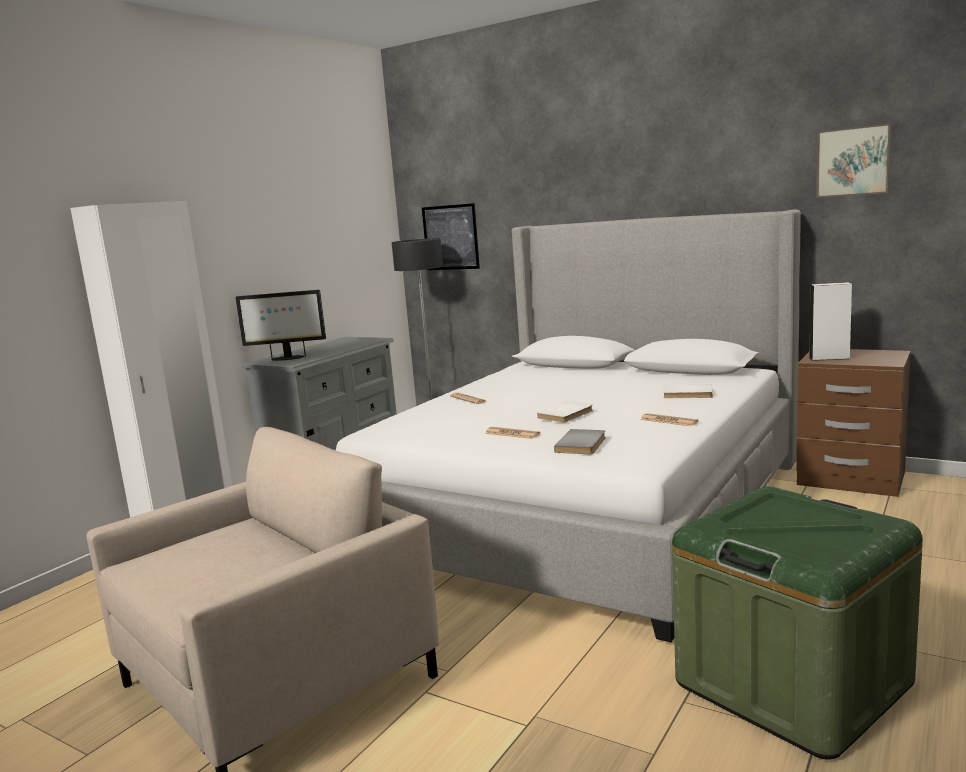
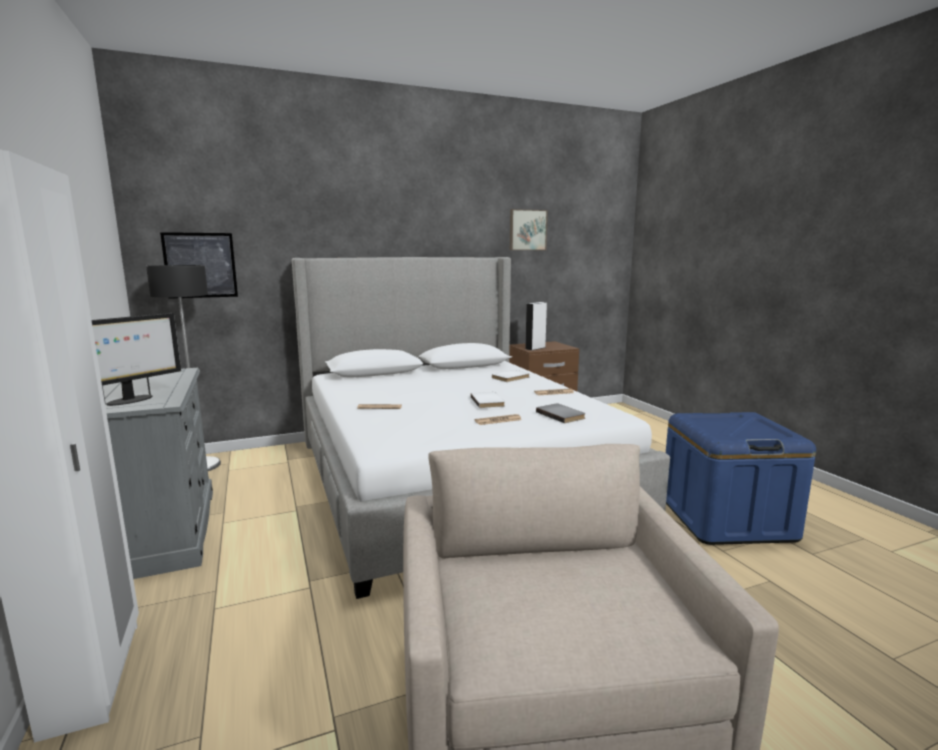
camera: 55 degrees left, 0 degrees up
green storage box [672,486,923,760] -> blue storage box [666,412,816,545]

